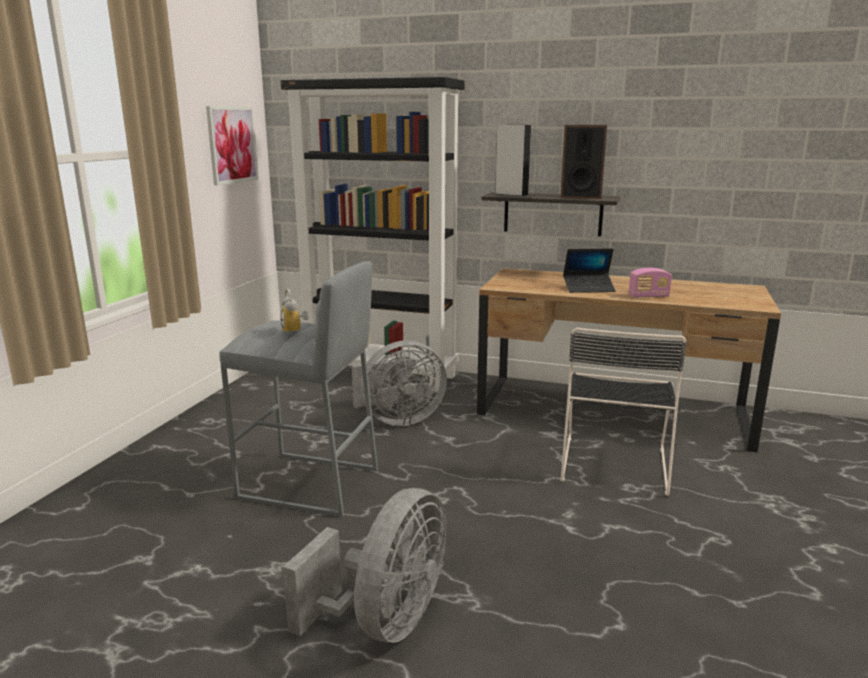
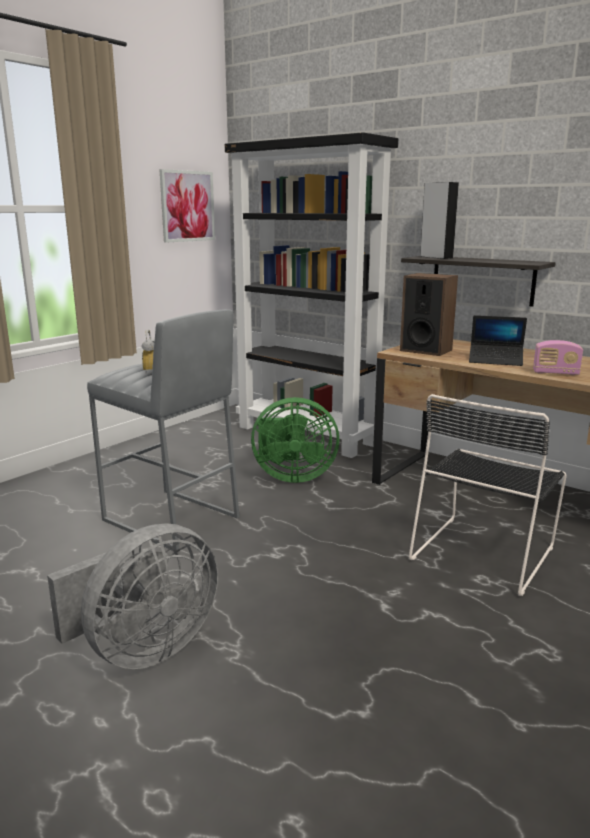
camera: 20 degrees right, 0 degrees up
grey fan [352,340,447,426] -> green fan [251,397,340,483]
speaker [560,125,607,199] -> speaker moved to [400,273,458,356]

